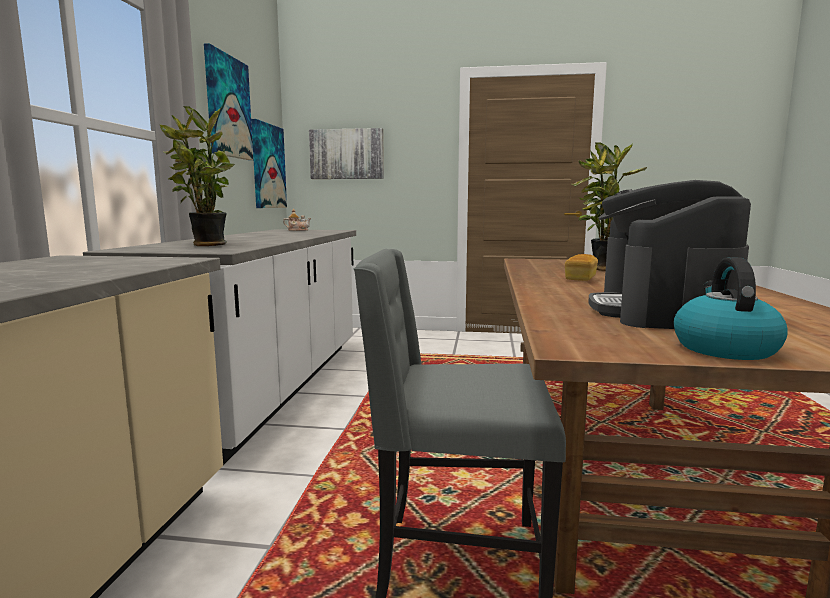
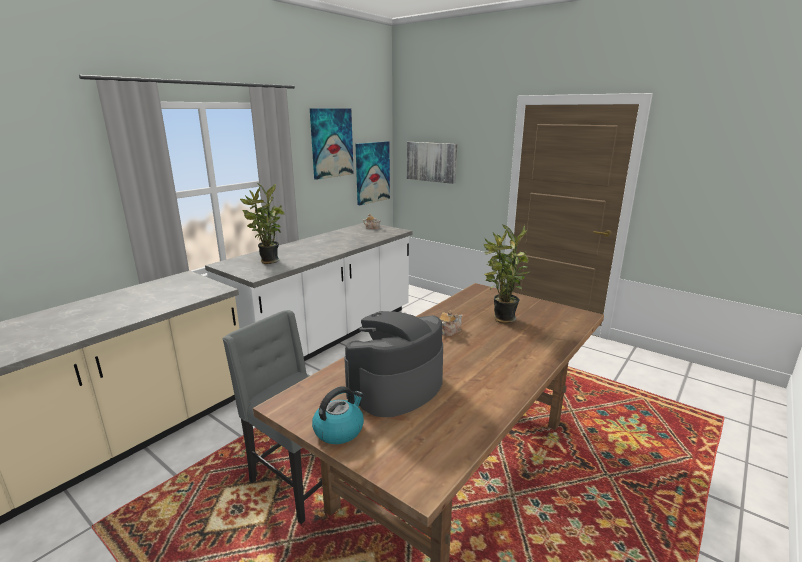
camera: 30 degrees right, 10 degrees up
bread [565,254,598,281] -> teapot [440,311,463,336]

